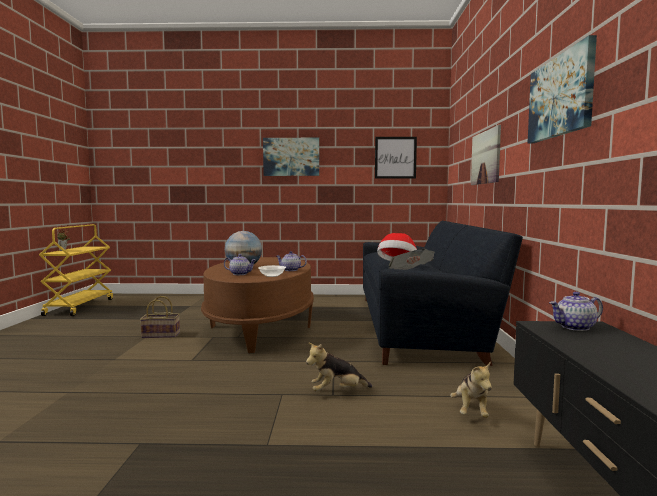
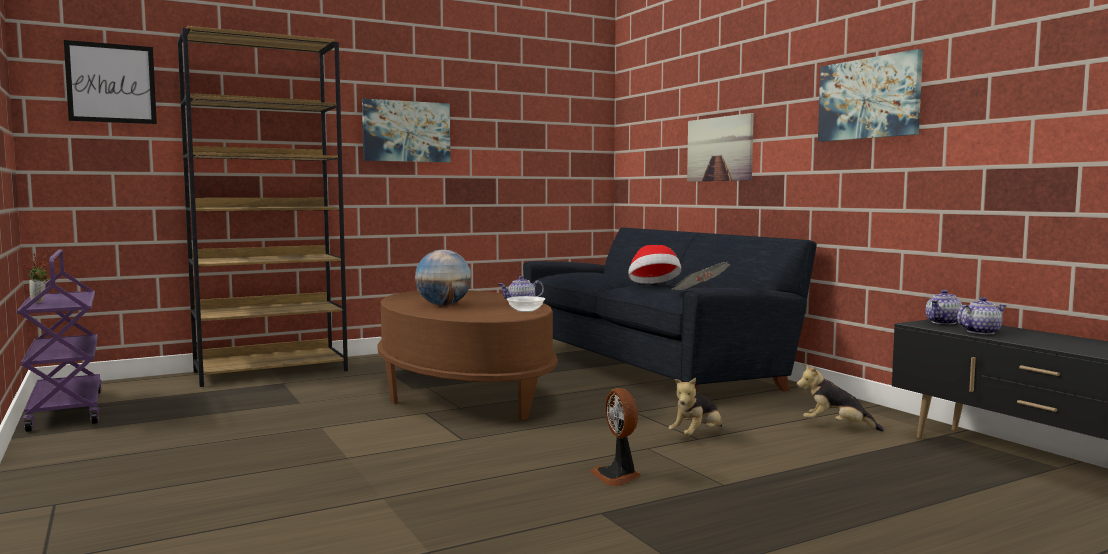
camera: 30 degrees left, 0 degrees up
yellow cart [39,224,113,316] -> purple cart [17,249,102,432]
basket [140,296,180,338] -> none
teapot [224,254,256,275] -> teapot moved to [957,297,1006,334]
picture [375,137,417,179] -> picture moved to [64,40,157,124]
plush toy [450,362,492,418] -> plush toy turned 135 degrees clockwise [797,364,884,432]
none -> brown bookcase [178,26,348,387]
none -> fan [590,388,640,486]

